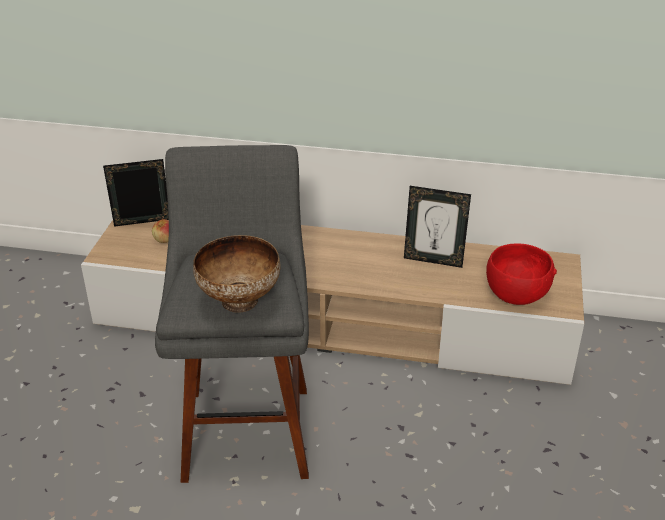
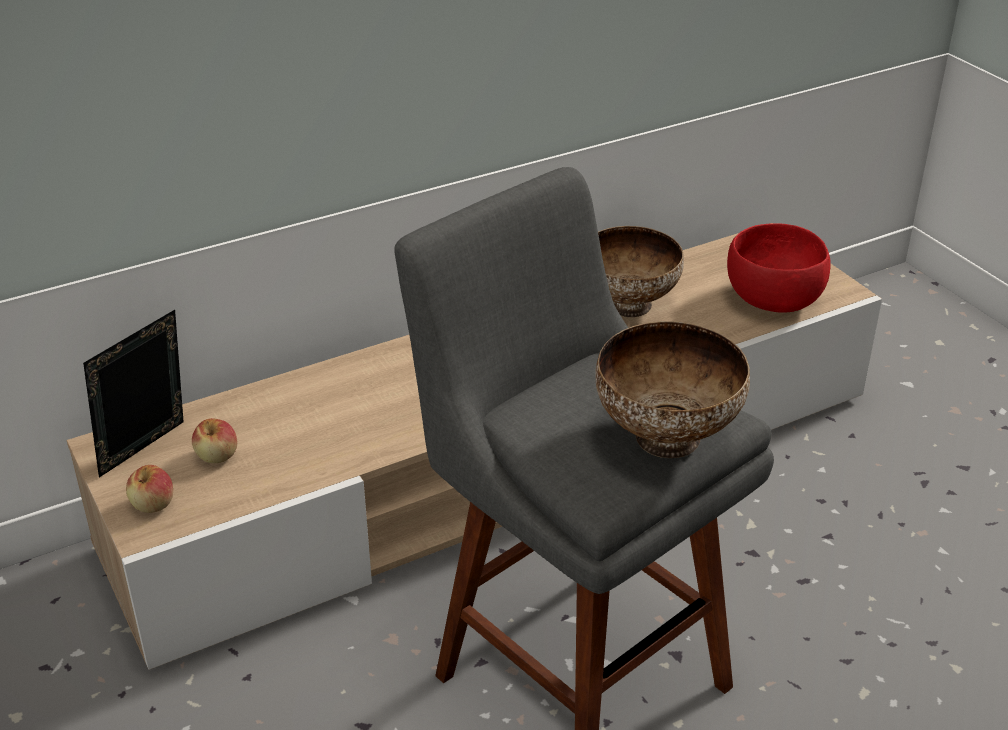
camera: 40 degrees left, 0 degrees up
picture frame [404,186,471,268] -> bowl [598,226,684,317]
none -> apple [126,465,173,513]

